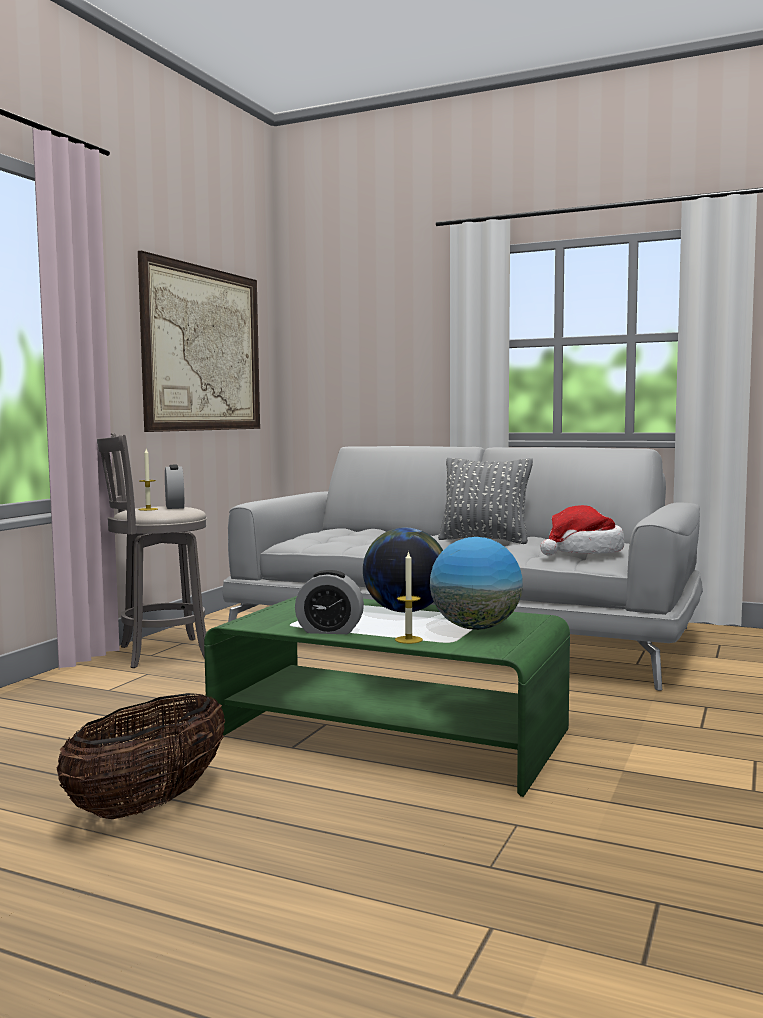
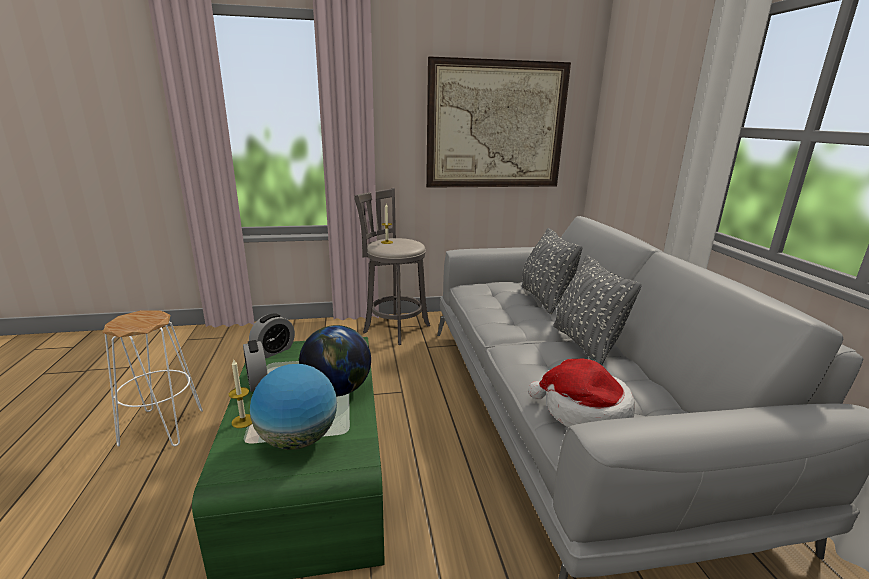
camera: 55 degrees right, 15 degrees up
basket [56,693,225,819] -> white stool [103,310,203,447]
alarm clock [165,465,184,509] -> alarm clock moved to [249,313,295,358]
none -> grey pillow [521,228,583,314]

